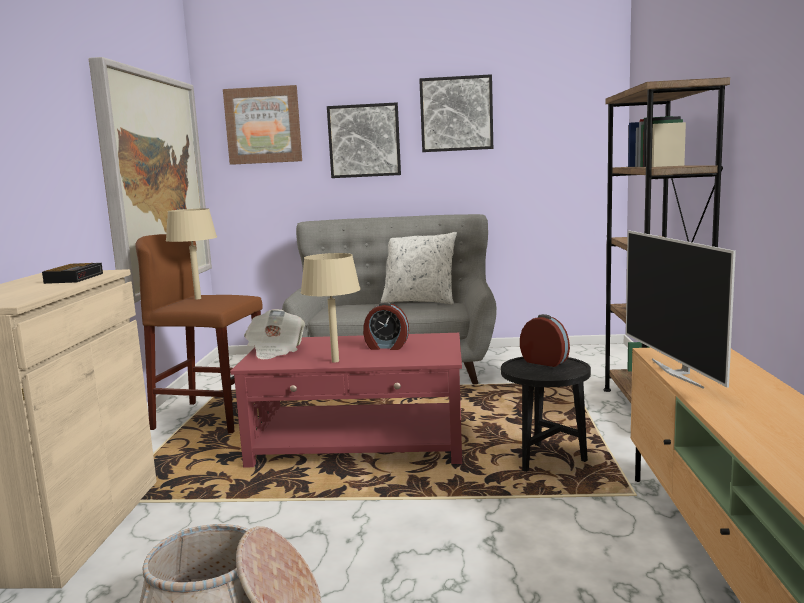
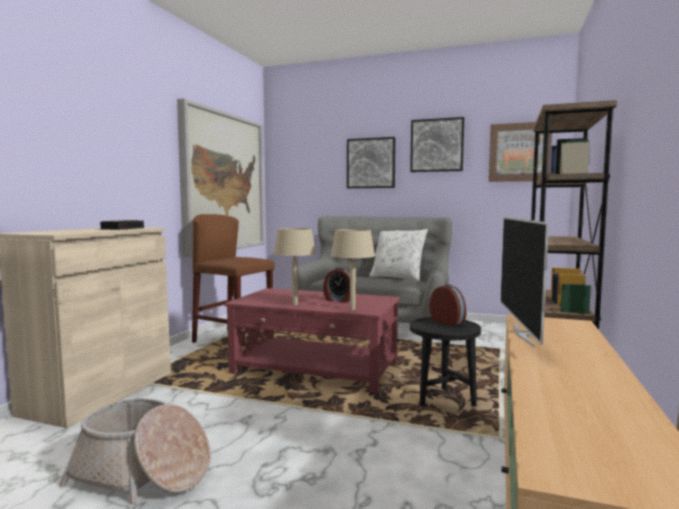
camera: 15 degrees right, 5 degrees down
beige table lamp [166,208,217,299] -> beige table lamp moved to [331,229,375,310]
picture [223,85,302,165] -> picture moved to [489,122,552,182]
newspaper [244,309,305,359] -> none

